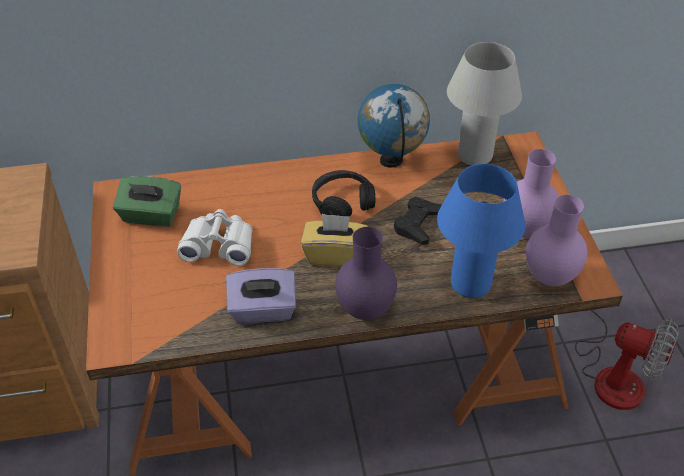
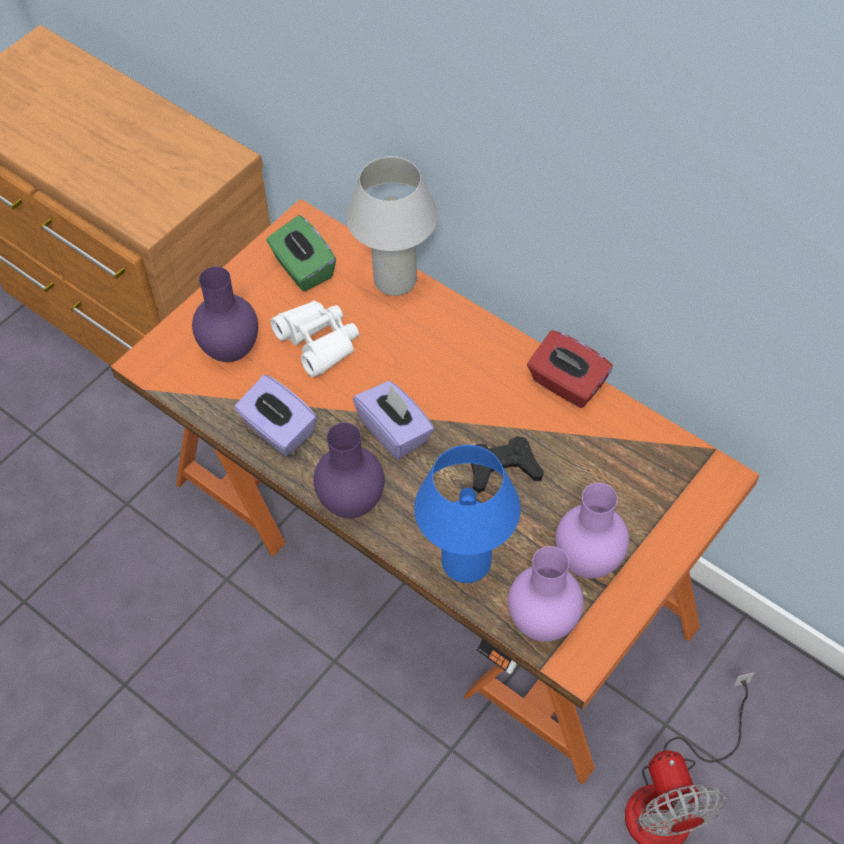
camera: 50 degrees right, 10 degrees up
yellow tissue box [301,214,368,266] -> purple tissue box [353,381,434,460]
black headphones [312,170,375,216] -> none
globe [358,84,430,168] -> red tissue box [527,330,613,408]
white table lamp [447,42,522,166] -> white table lamp moved to [346,156,438,296]
none -> purple vase [192,267,258,362]

